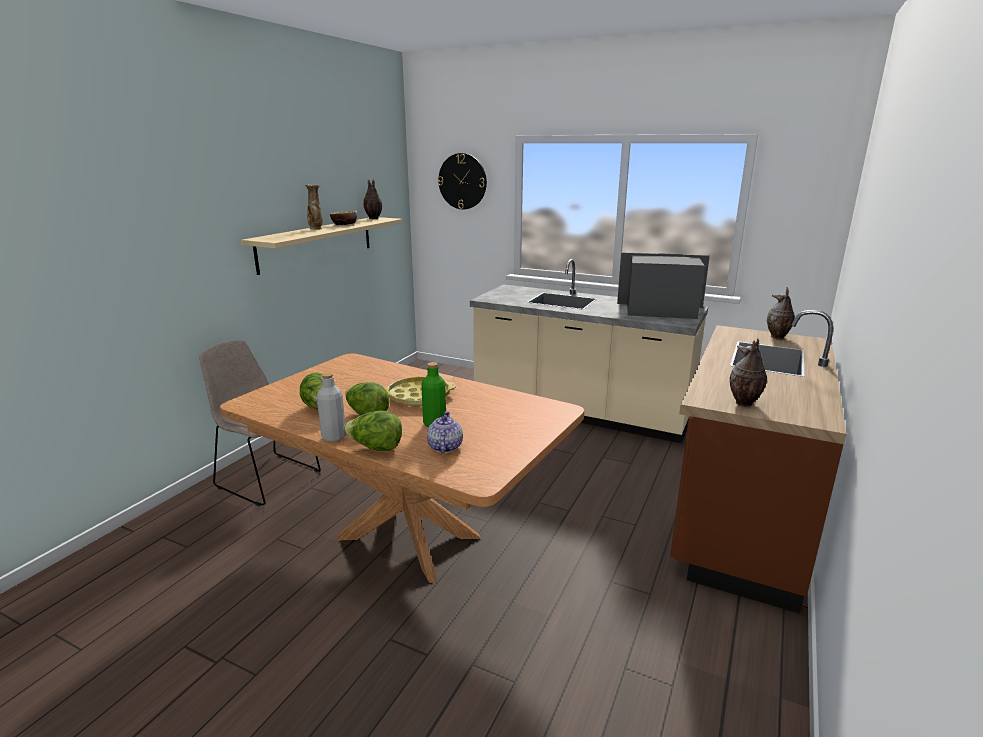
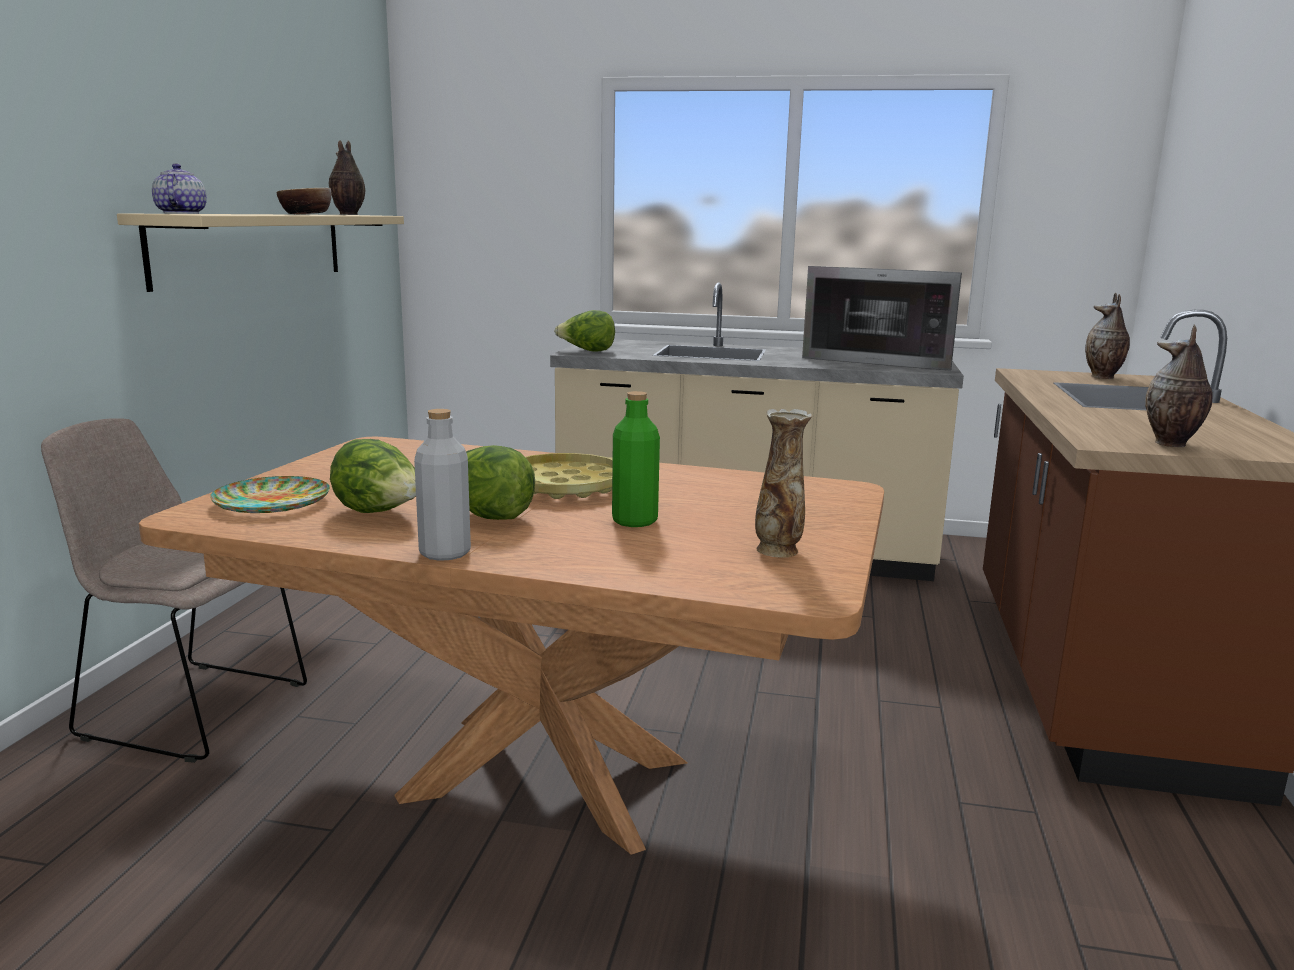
camera: 15 degrees left, 5 degrees down
vase [305,184,323,230] -> vase moved to [755,409,813,558]
lettuce [343,410,402,451] -> lettuce moved to [554,310,615,352]
teapot [427,411,463,453] -> teapot moved to [152,163,207,214]
wall clock [438,153,487,209] -> none
microwave [617,252,710,319] -> microwave turned 150 degrees counterclockwise [802,266,962,371]
none -> plate [210,476,330,513]

